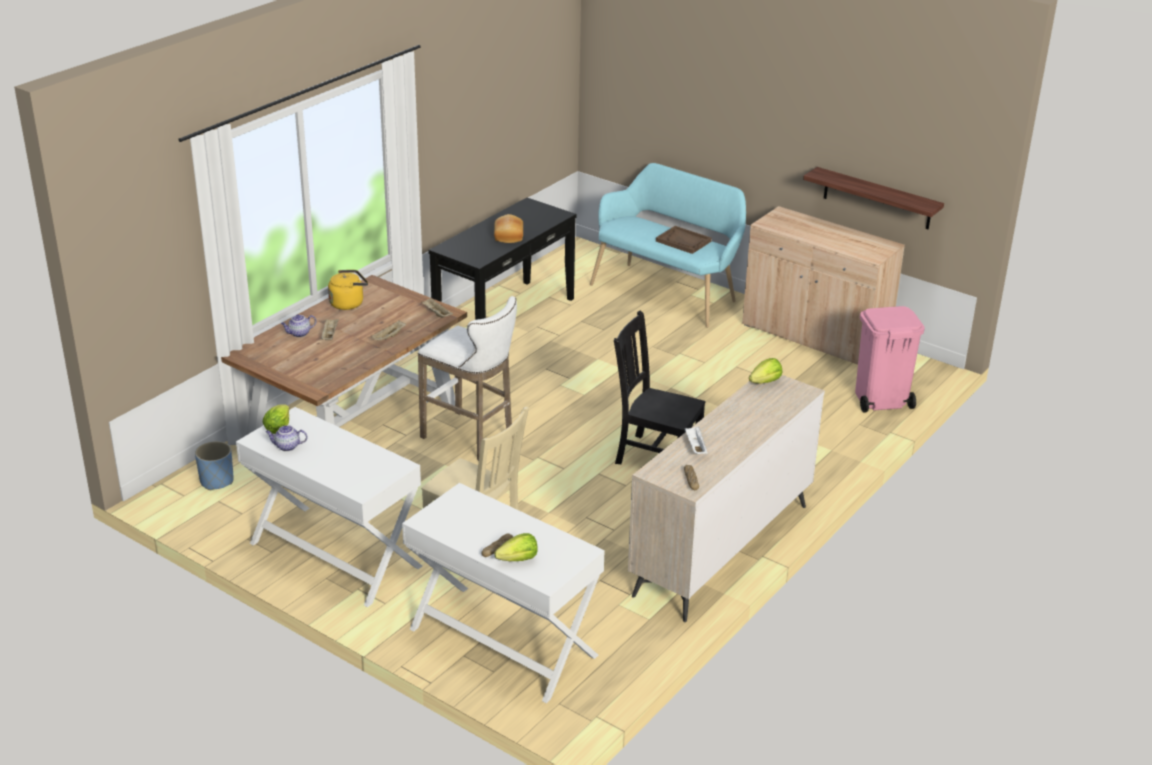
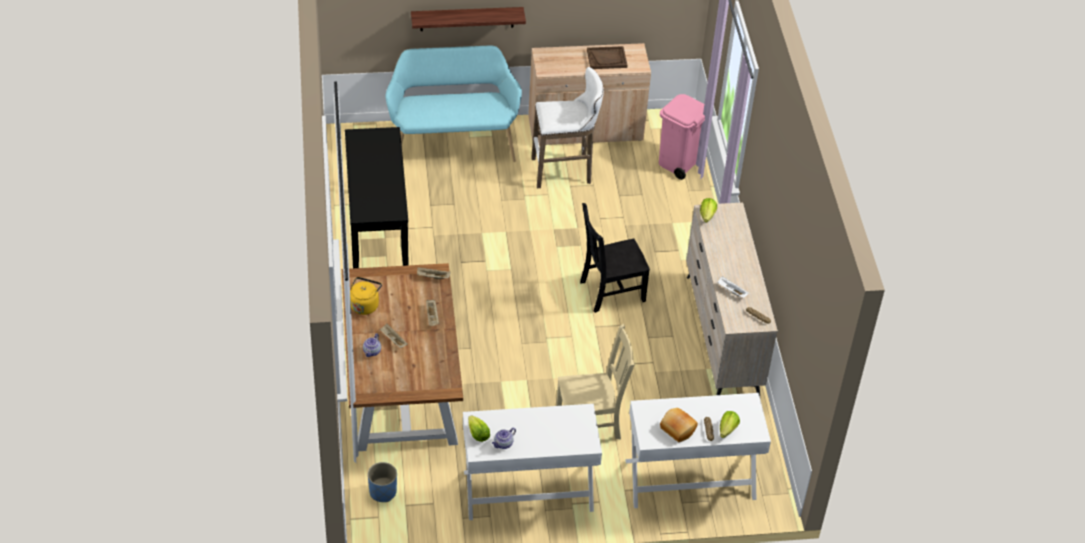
camera: 45 degrees left, 15 degrees up
white stool [418,296,517,461] -> white stool moved to [531,67,604,188]
bread [494,214,523,243] -> bread moved to [660,408,698,442]
brown tray [656,226,712,254] -> brown tray moved to [587,46,627,69]
shelf [803,167,944,229] -> shelf moved to [411,7,526,31]

